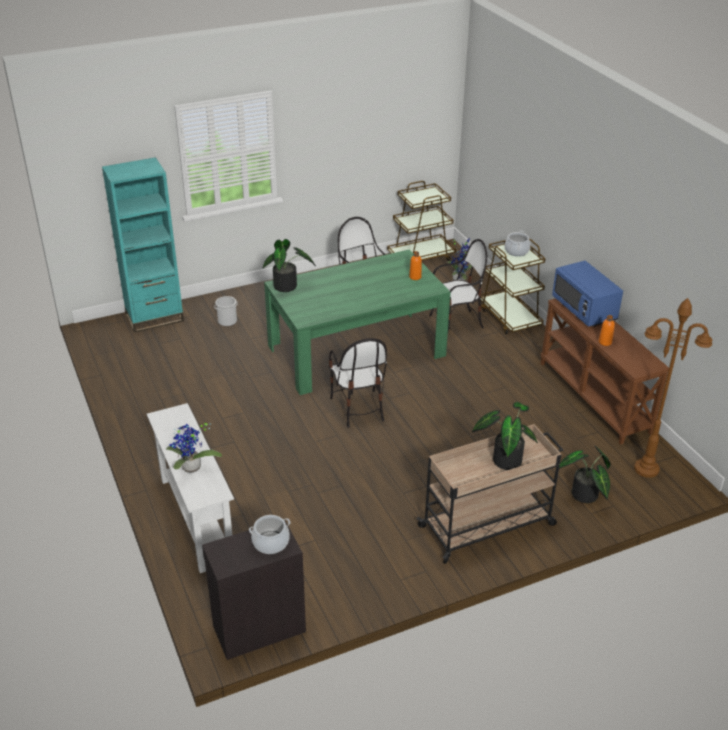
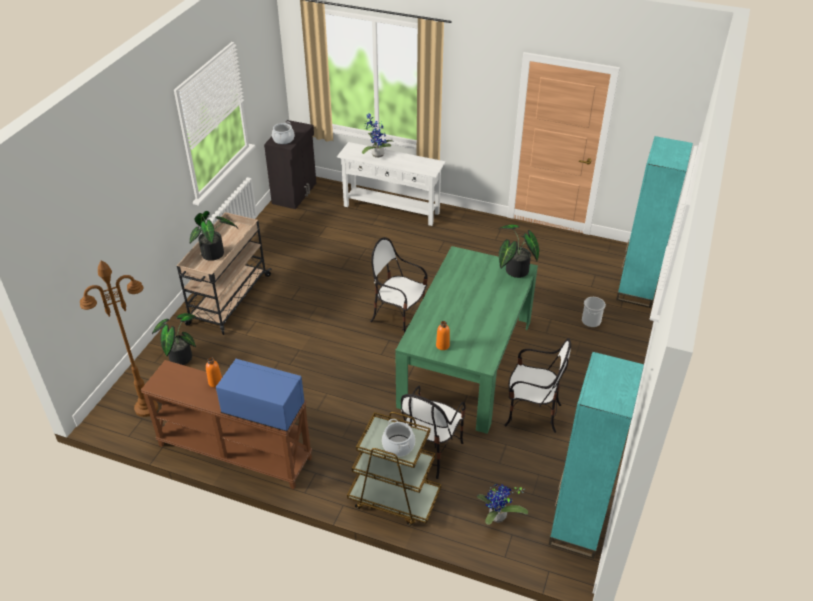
camera: 135 degrees right, 5 degrees up
brown cart [387,181,456,261] -> turquoise bookcase [549,352,644,559]

